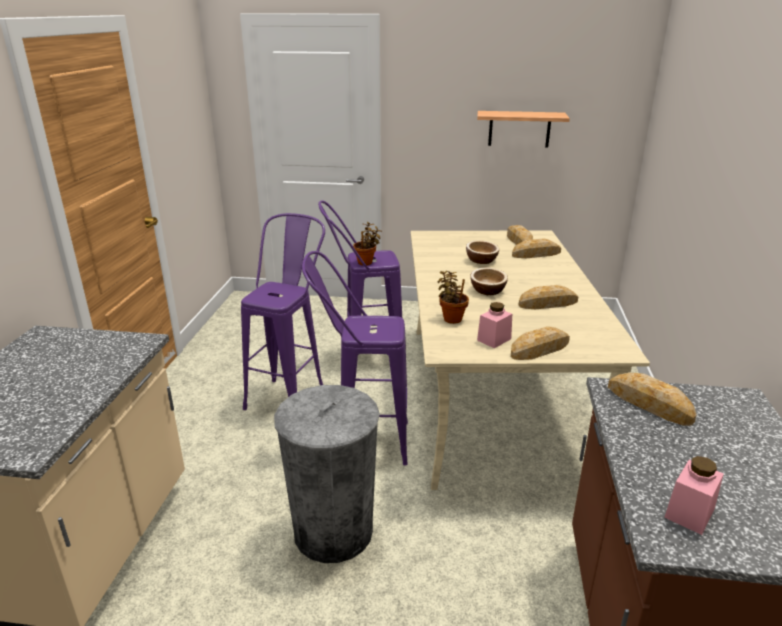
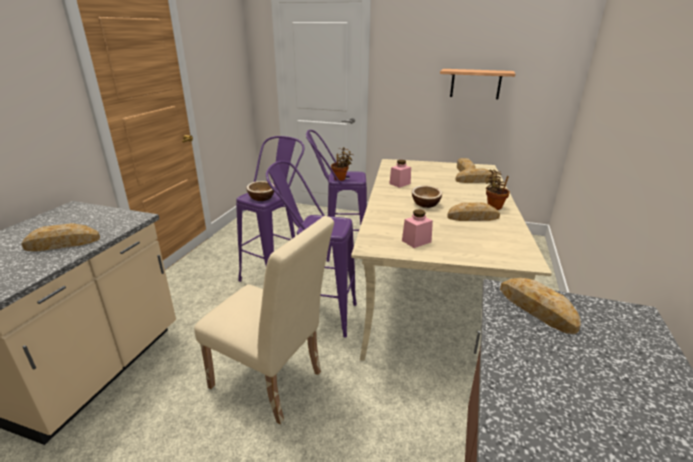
camera: 10 degrees right, 0 degrees up
grey trash can [274,385,380,563] -> beige chair [194,216,334,424]
potted plant [438,271,469,324] -> potted plant moved to [486,169,510,210]
bowl [466,240,499,264] -> bowl moved to [246,181,275,201]
bread [511,326,570,360] -> bread moved to [22,223,100,251]
pink jar [664,456,724,535] -> pink jar moved to [389,160,411,188]

